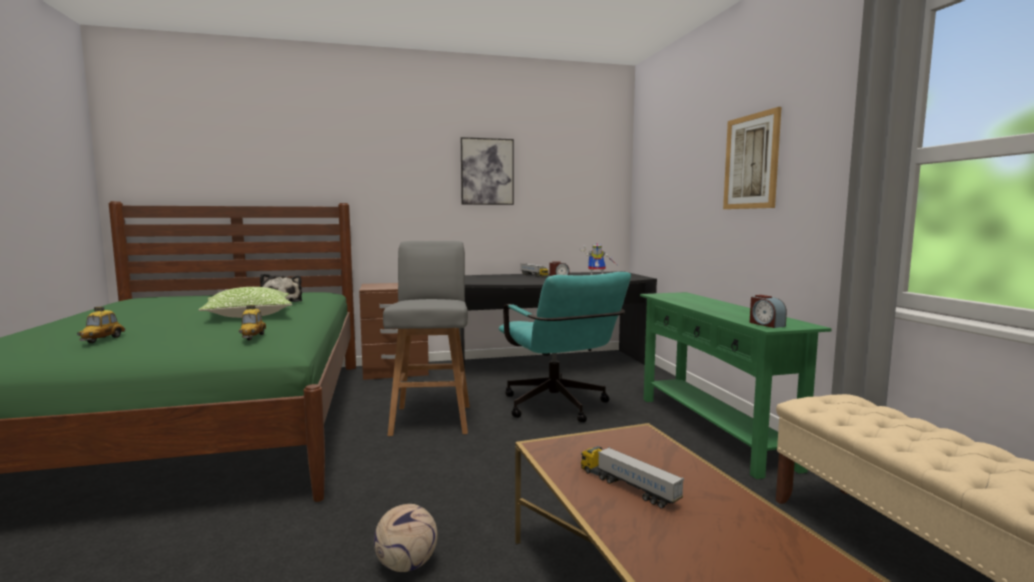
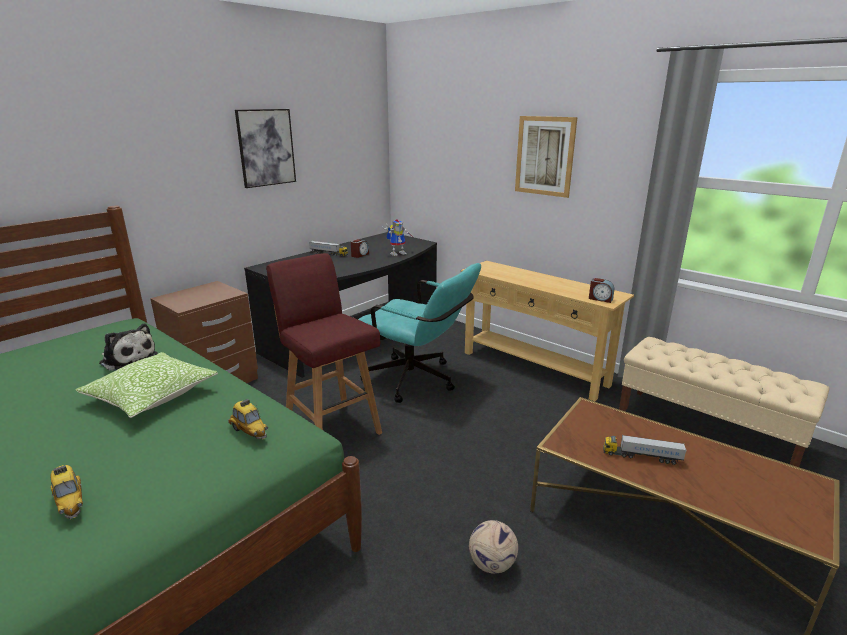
camera: 35 degrees left, 15 degrees up
grey stool [383,241,470,436] -> red stool [266,253,382,435]
green console table [640,292,832,479] -> beige console table [461,261,634,401]

